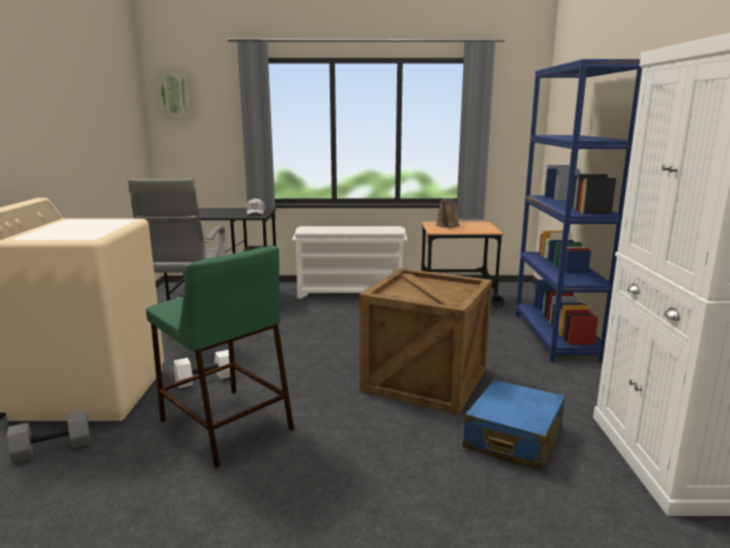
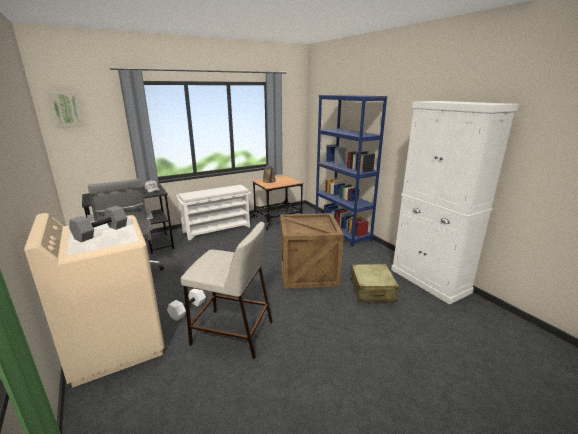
camera: 30 degrees left, 5 degrees up
grey dumbbell [7,410,91,463] -> grey dumbbell moved to [69,206,127,242]
green stool [146,246,294,468] -> beige stool [181,222,273,359]
blue suitcase [463,380,565,471] -> beige suitcase [351,264,399,302]

